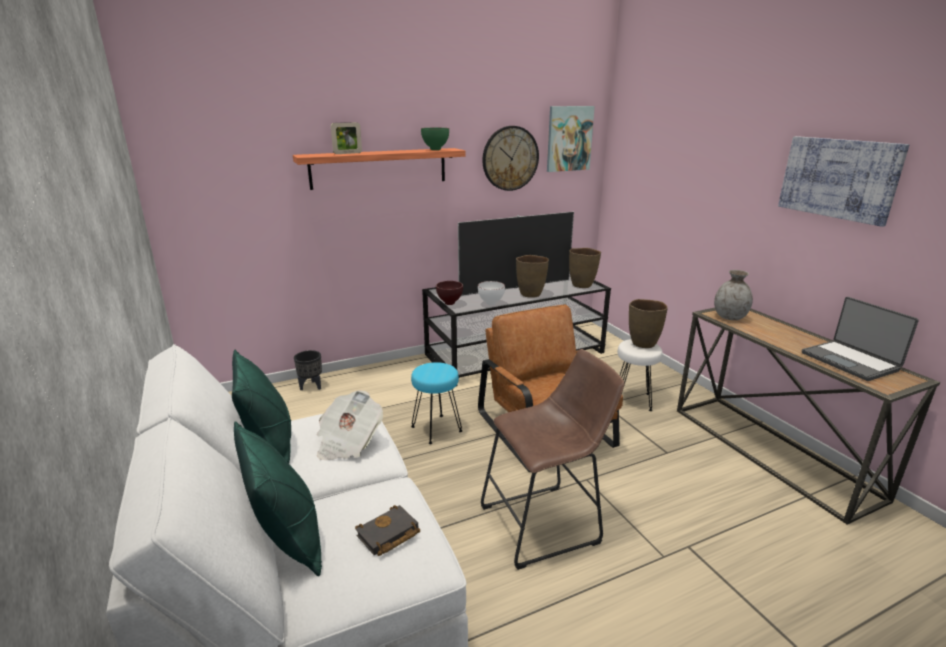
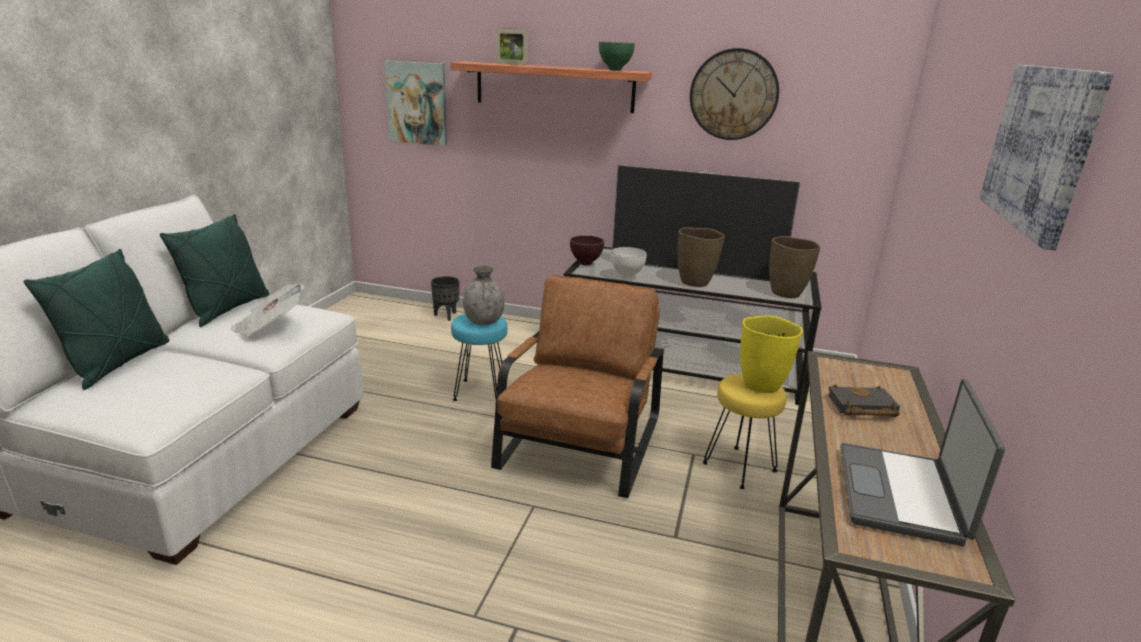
camera: 40 degrees right, 0 degrees up
black book [355,505,420,556] -> black book moved to [827,384,900,417]
brown stool [481,349,624,570] -> none
picture [547,106,595,172] -> picture moved to [384,61,447,146]
white stool [618,339,662,411] -> yellow stool [703,374,786,489]
brown vase [629,299,668,348] -> yellow vase [740,316,803,393]
grey vase [714,270,753,320] -> grey vase moved to [463,265,504,325]

